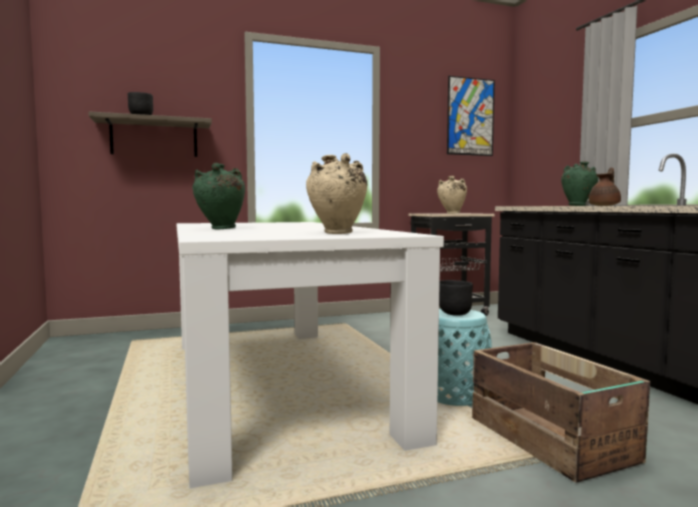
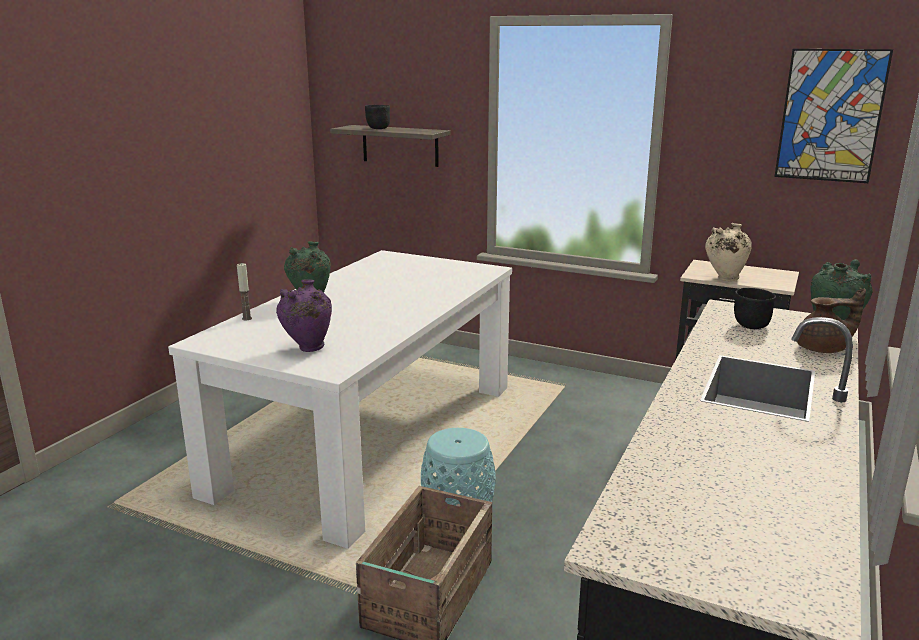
camera: 45 degrees right, 15 degrees up
beige vase [306,153,367,234] -> purple vase [276,280,332,352]
black bowl [439,280,473,316] -> black bowl moved to [734,288,776,329]
none -> candle [237,263,252,320]

